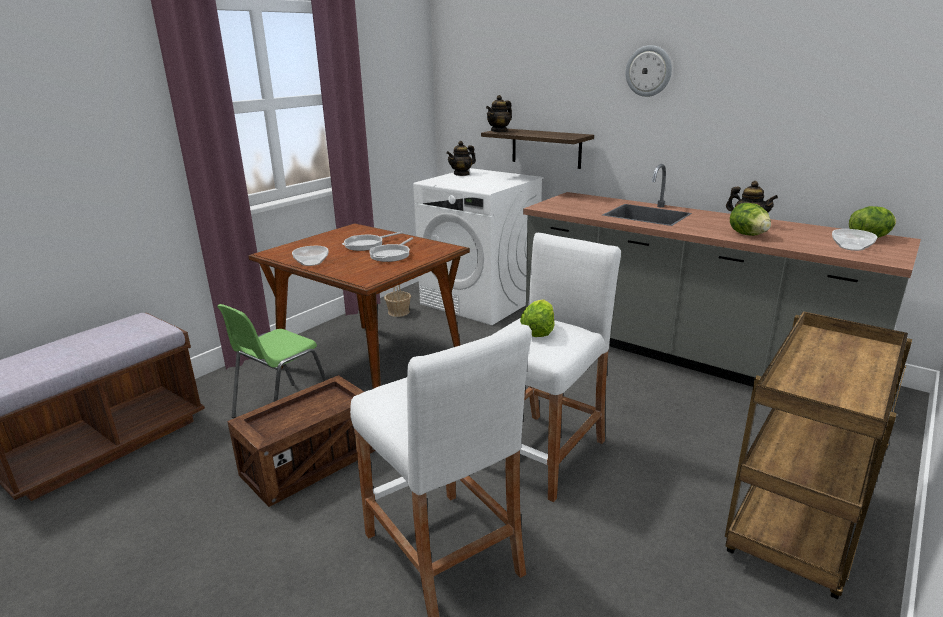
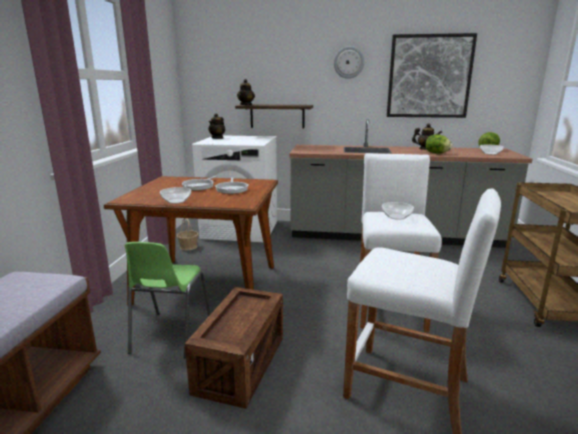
camera: 30 degrees left, 5 degrees down
lettuce [520,299,555,337] -> bowl [382,202,414,220]
none -> picture [387,33,477,118]

